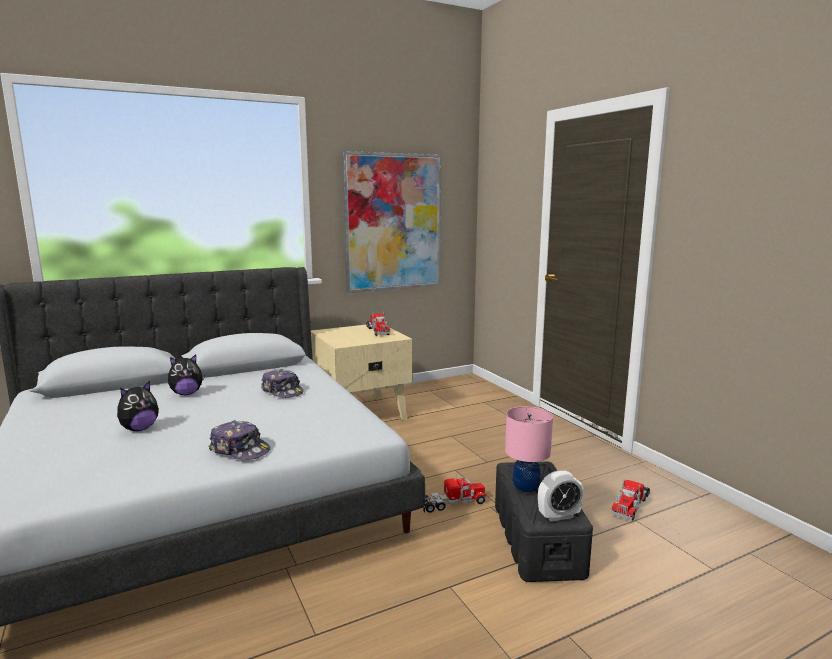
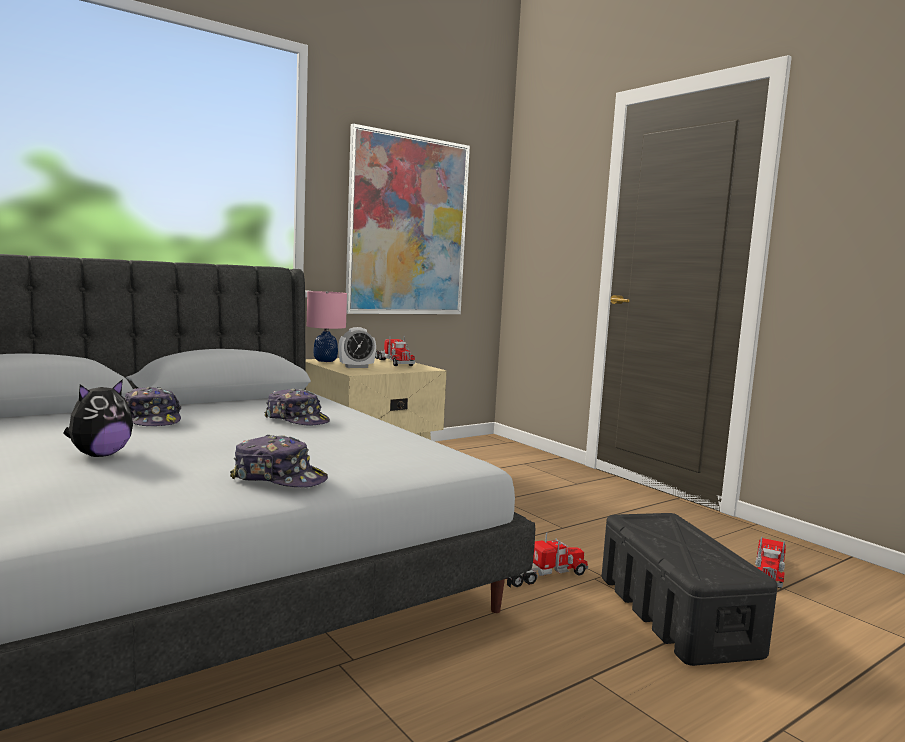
camera: 10 degrees left, 5 degrees down
plush toy [168,354,204,395] -> cap [124,386,182,426]
pink table lamp [505,406,553,492] -> pink table lamp moved to [307,291,347,362]
alarm clock [538,471,584,522] -> alarm clock moved to [338,327,376,368]

